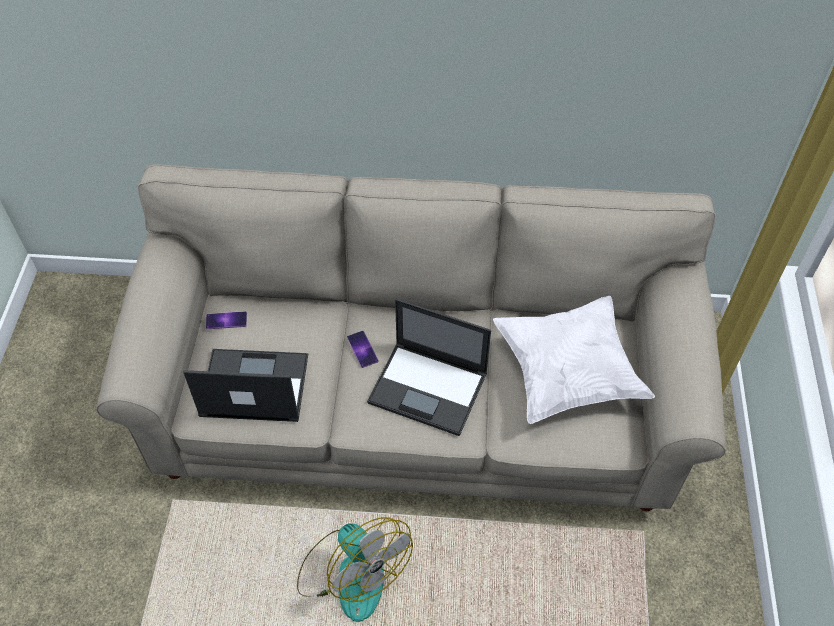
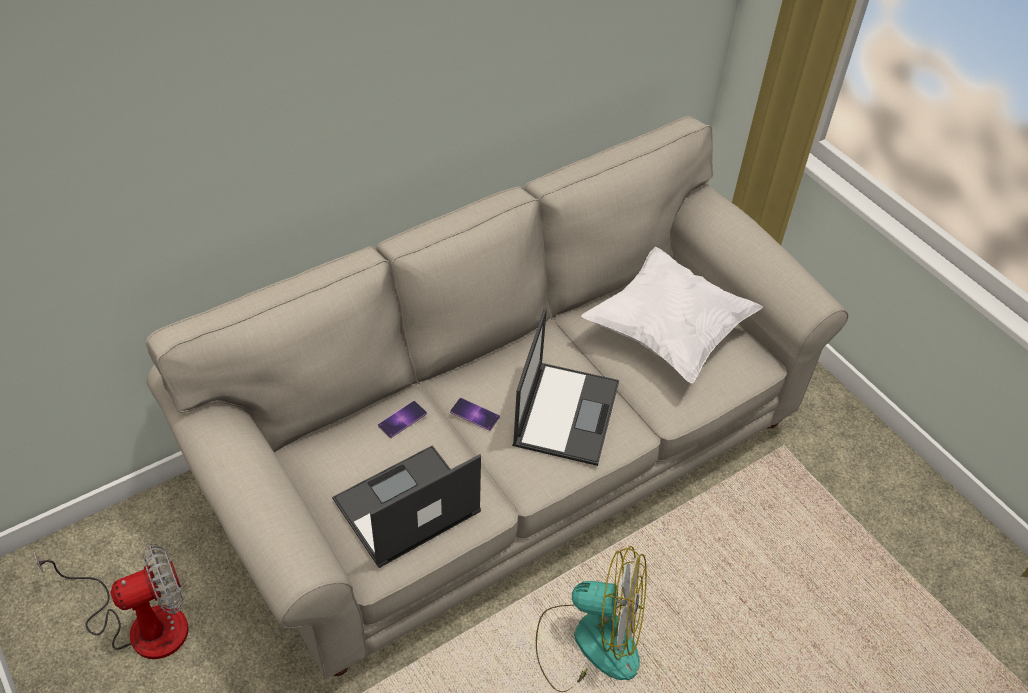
camera: 40 degrees left, 5 degrees down
phone [206,311,247,329] -> phone moved to [378,401,427,438]
laptop [367,299,491,436] -> laptop turned 60 degrees counterclockwise [512,308,619,466]
none -> fan [34,544,188,659]

